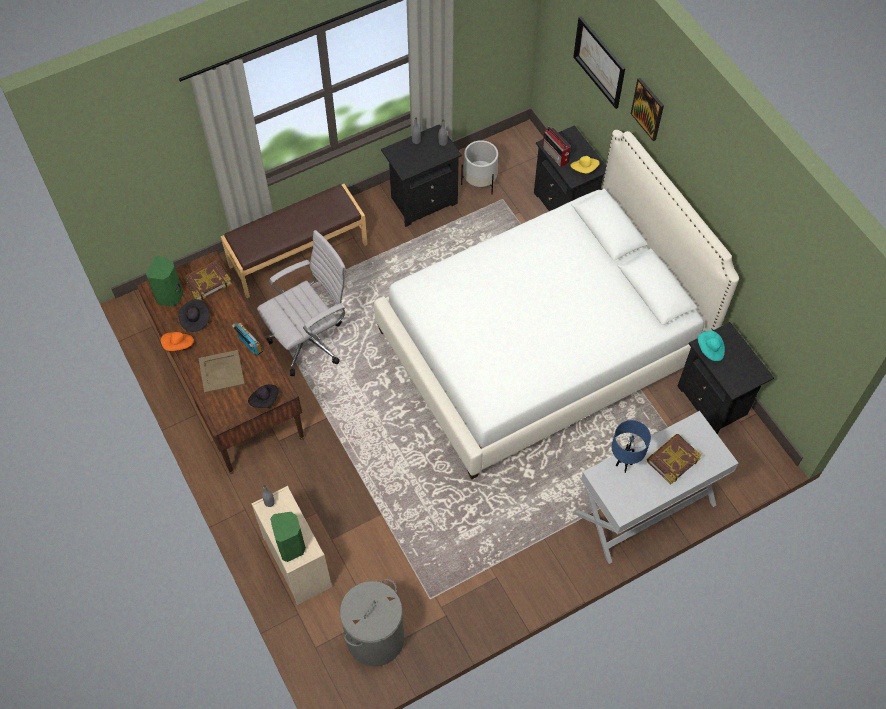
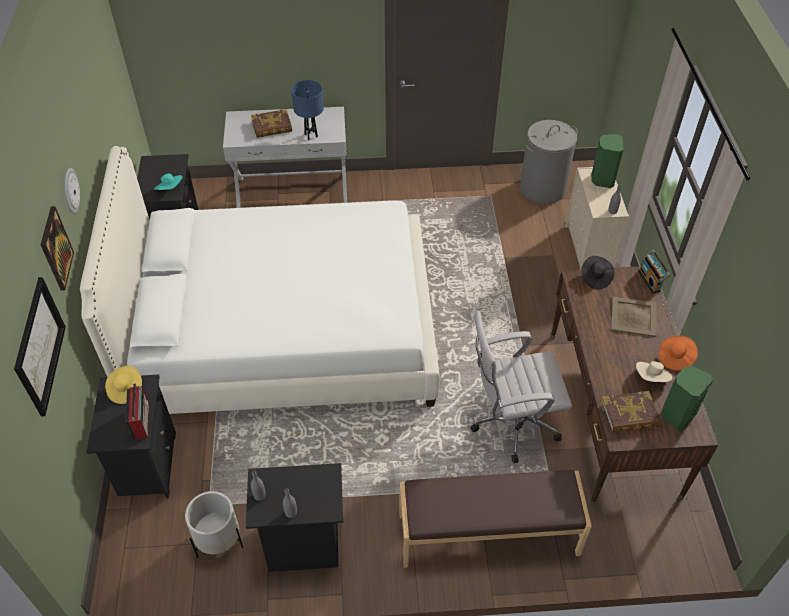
camera: 155 degrees left, 10 degrees down
black hat [179,299,210,332] -> beige hat [636,361,673,382]
radio [232,323,263,356] -> radio moved to [638,250,670,293]
none -> wall clock [64,168,80,214]

